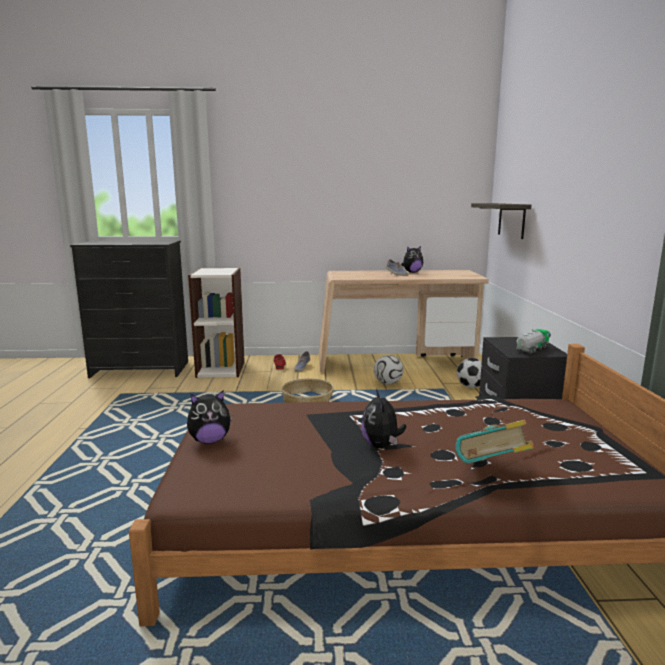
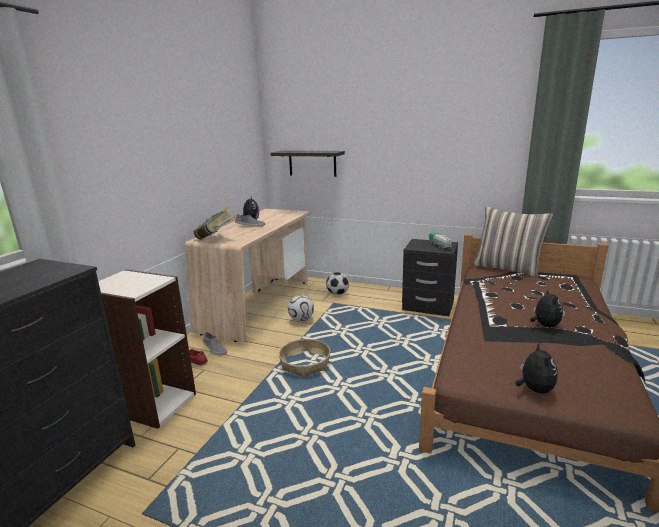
camera: 65 degrees left, 5 degrees up
plush toy [361,389,406,448] -> plush toy turned 105 degrees counterclockwise [530,288,563,327]
book [456,420,534,463] -> book moved to [194,207,235,240]
none -> pillow [473,206,553,277]

